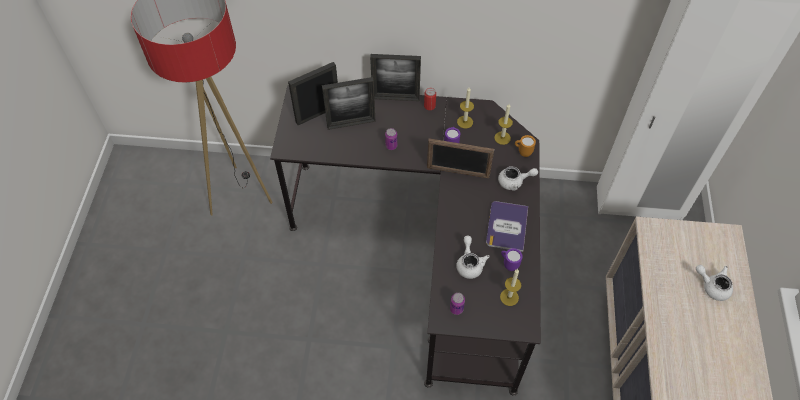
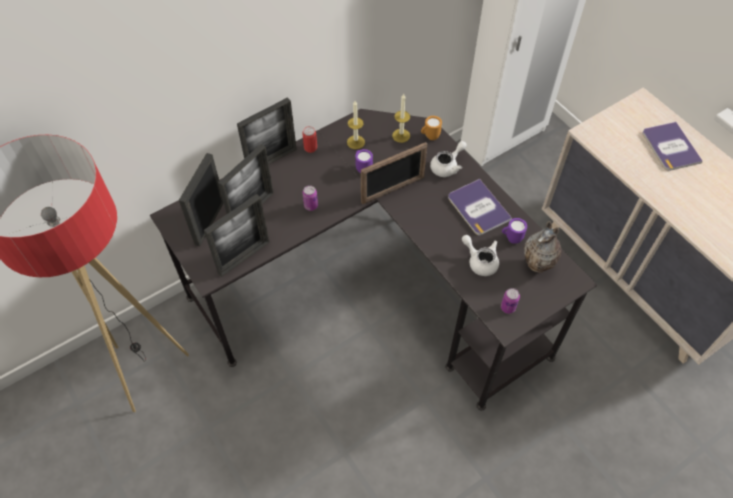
camera: 40 degrees left, 0 degrees up
candle [500,269,521,306] -> vase [524,221,561,273]
white teapot [696,265,733,301] -> book [642,122,703,171]
none -> picture frame [204,194,270,277]

